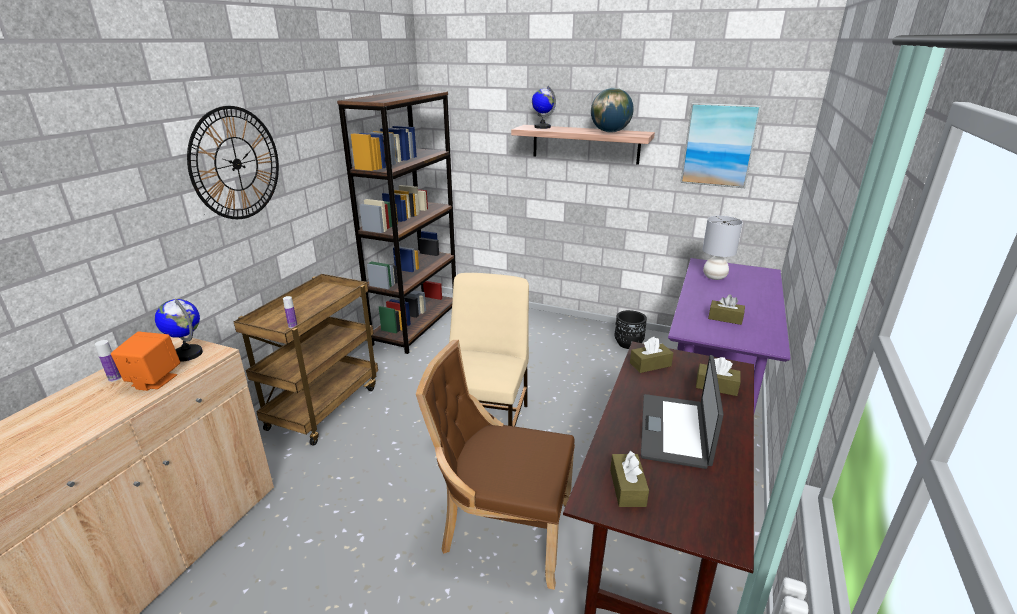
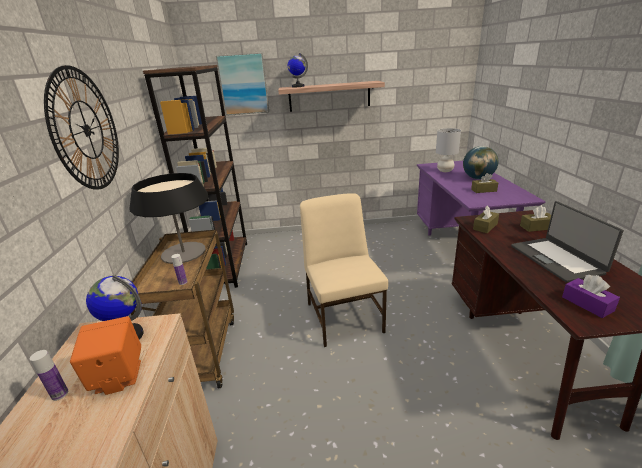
camera: 25 degrees left, 0 degrees up
brown chair [416,340,575,590] -> none
globe [591,88,634,133] -> globe moved to [463,146,499,179]
brown tissue box [610,451,649,507] -> purple tissue box [562,275,620,318]
black planter [615,310,647,349] -> none
picture [680,103,761,188] -> picture moved to [216,53,269,116]
none -> table lamp [129,173,209,264]

